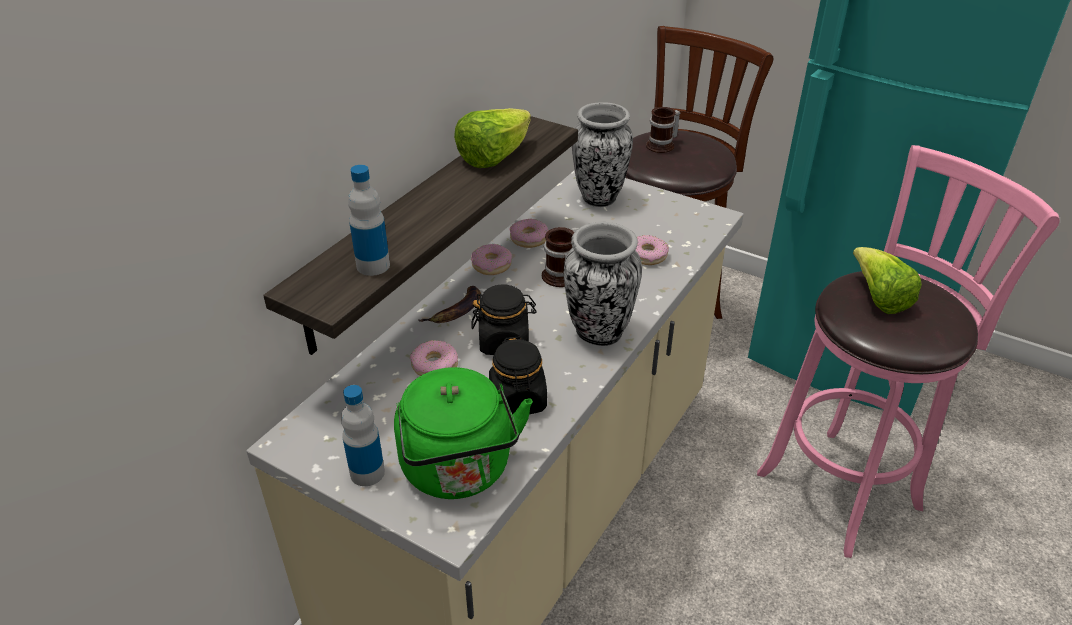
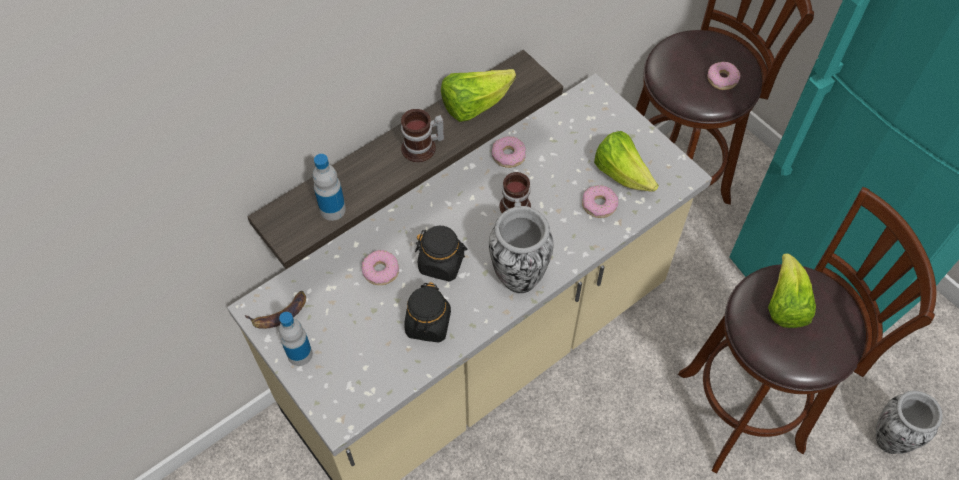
camera: 20 degrees right, 20 degrees up
green kettle [394,367,533,499] -> none
banana [418,286,481,323] -> banana moved to [245,291,306,329]
donut [471,244,512,275] -> donut moved to [708,62,741,90]
vase [572,102,633,207] -> vase moved to [876,390,943,454]
mug [646,107,680,153] -> mug moved to [401,109,444,162]
pink stool [757,145,1060,558] -> brown stool [678,187,936,474]
none -> lettuce [594,131,659,192]

